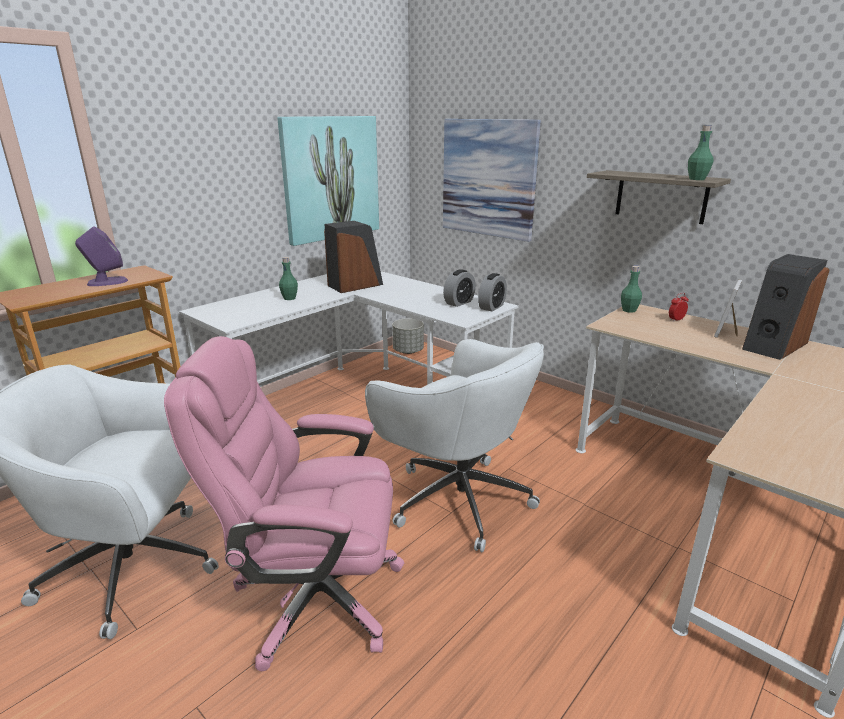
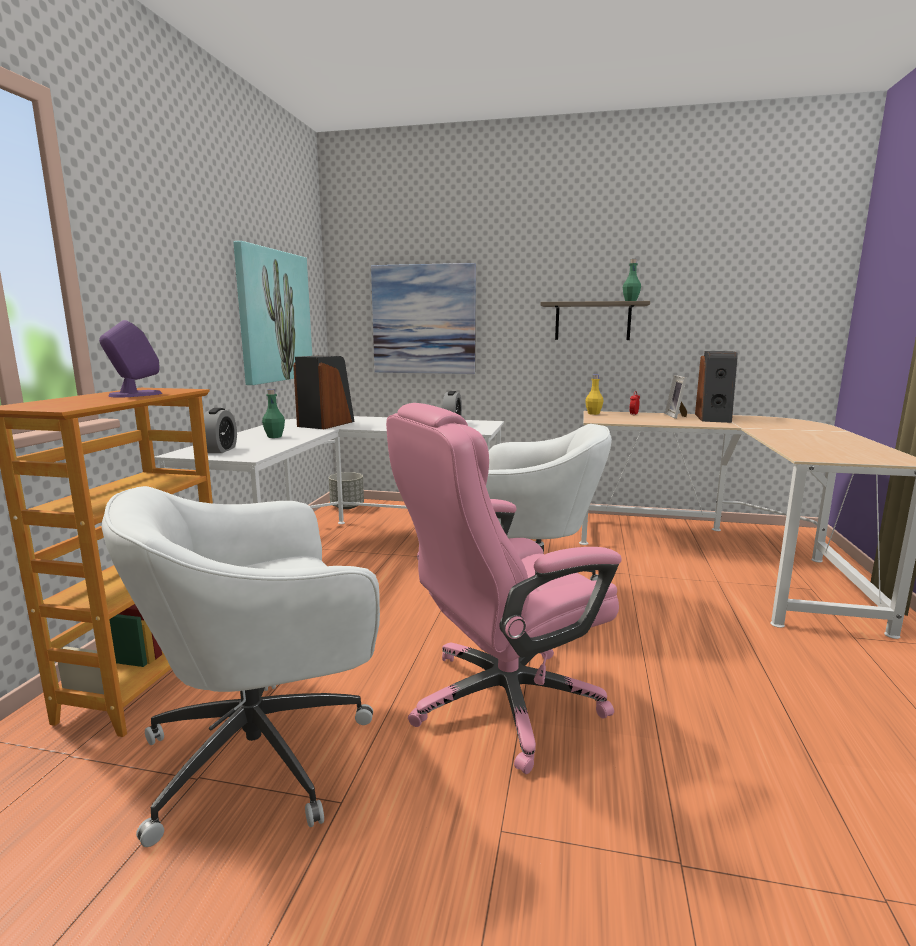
camera: 30 degrees left, 10 degrees down
alarm clock [478,273,507,312] -> alarm clock moved to [204,408,237,453]
green bottle [621,266,642,313] -> yellow bottle [585,375,604,415]

